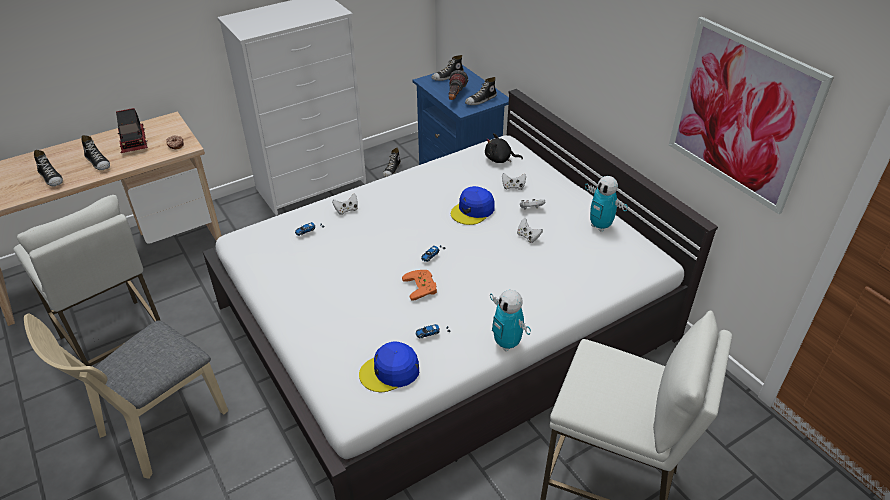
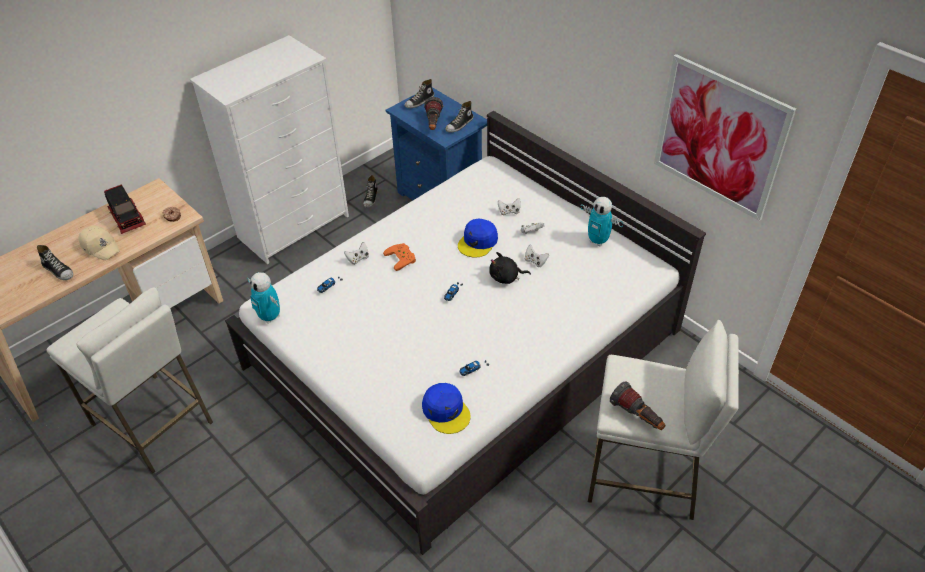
camera: 10 degrees left, 5 degrees up
beige chair [24,314,228,479] -> none
shoe [81,135,110,170] -> beige cap [79,226,120,260]
blue cap [359,341,419,392] -> blue cap turned 90 degrees counterclockwise [422,383,470,434]
orange game controller [402,270,437,301] -> orange game controller moved to [383,243,416,271]
black plush toy [485,133,523,163] -> black plush toy moved to [489,252,531,284]
toy robot [490,290,531,351] -> toy robot moved to [247,272,280,324]
none -> flashlight [610,381,665,430]

